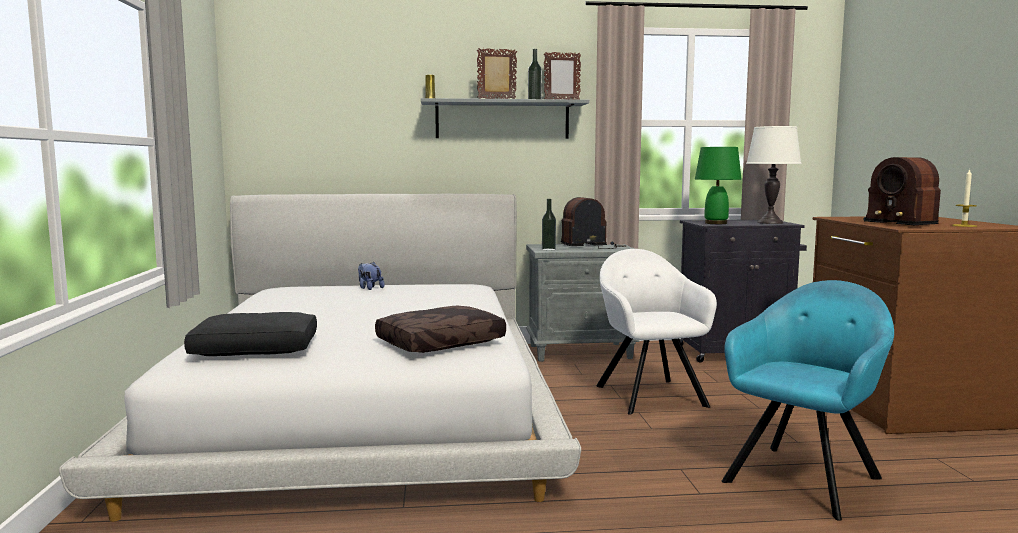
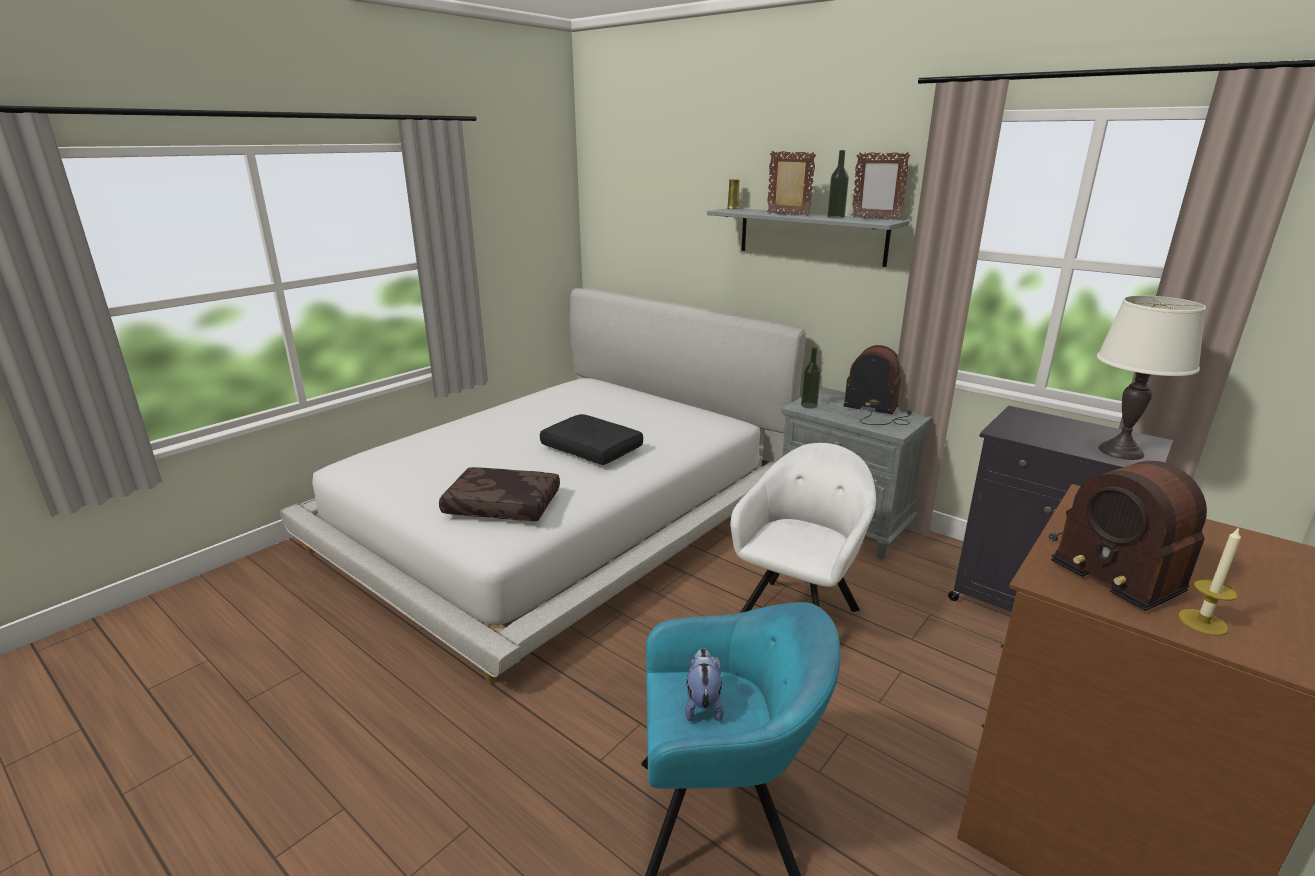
camera: 45 degrees right, 15 degrees up
black pillow [184,312,317,356] -> black pillow moved to [540,414,643,465]
plush toy [358,262,385,290] -> plush toy moved to [685,648,724,721]
green table lamp [695,147,741,224] -> none
radio [863,157,941,225] -> radio turned 45 degrees counterclockwise [1049,461,1207,611]

